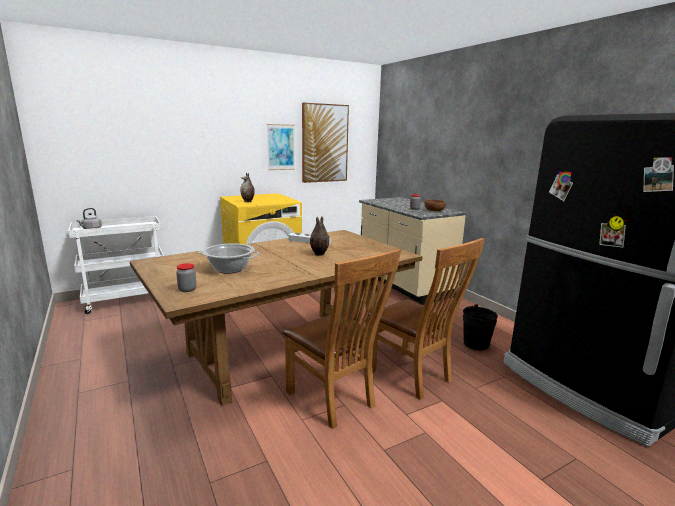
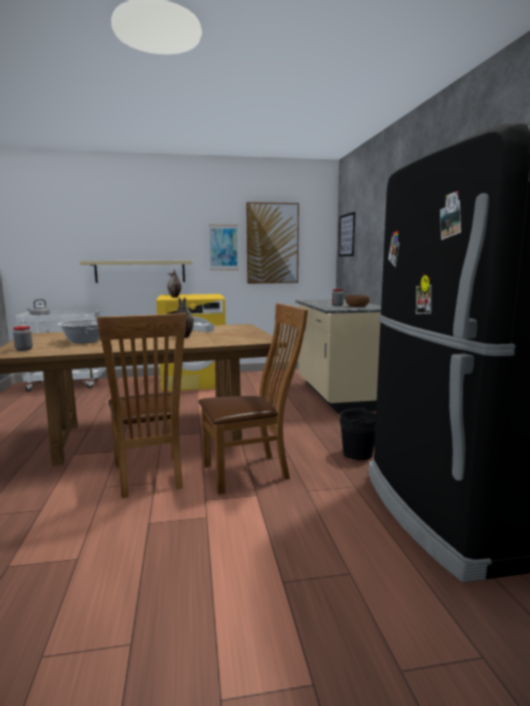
camera: 20 degrees right, 5 degrees down
brown chair [368,238,485,400] -> brown chair turned 90 degrees counterclockwise [198,303,308,494]
none -> beige shelf [80,261,192,283]
none -> picture [339,212,355,257]

